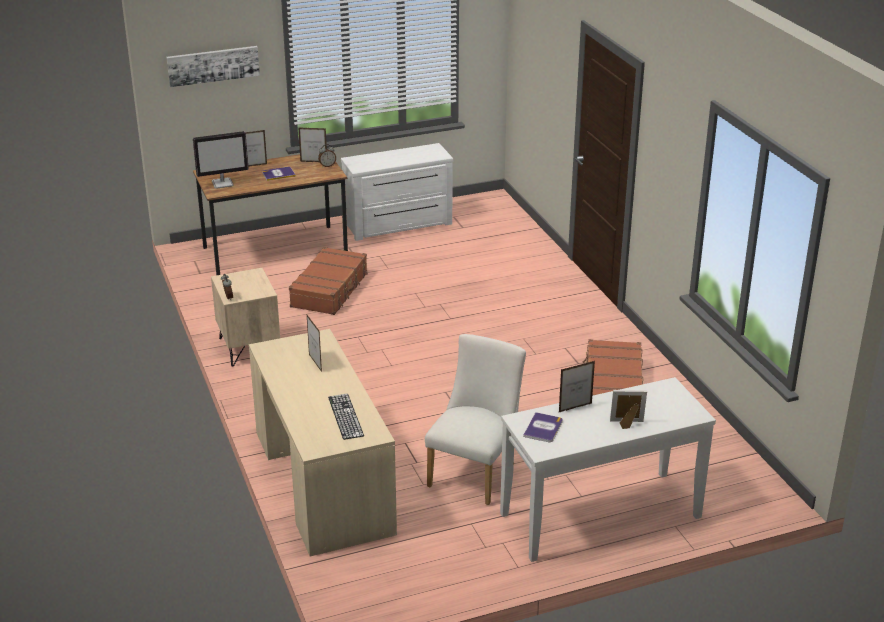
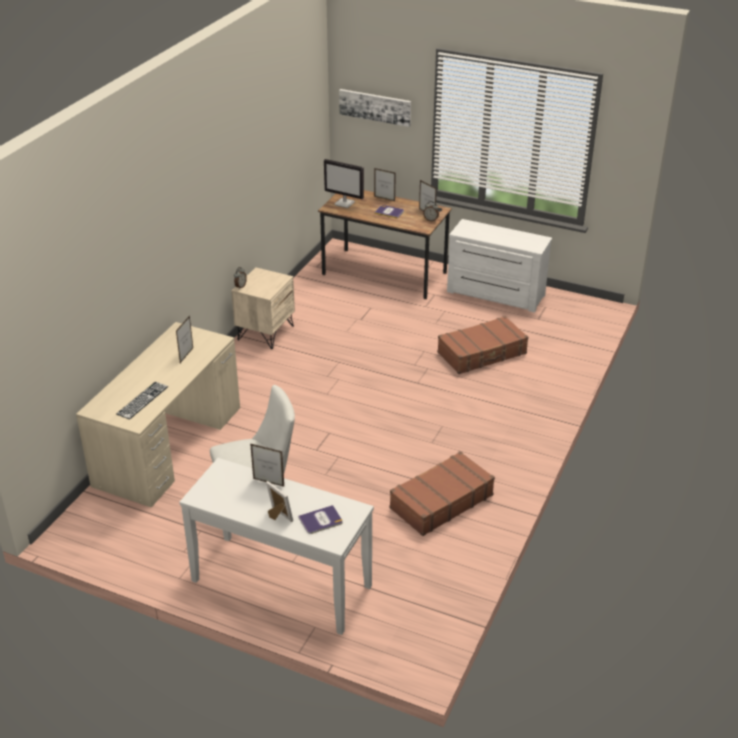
camera: 45 degrees right, 5 degrees up
brown suitcase [289,247,368,315] -> brown suitcase moved to [437,316,528,374]
book [523,412,563,442] -> book moved to [298,505,343,534]

